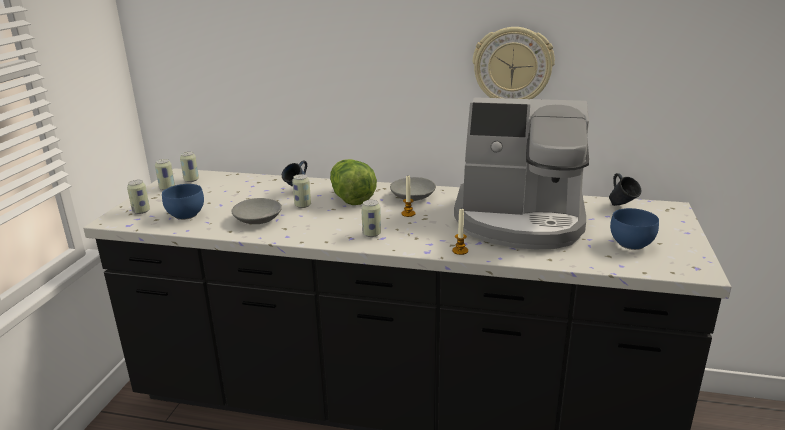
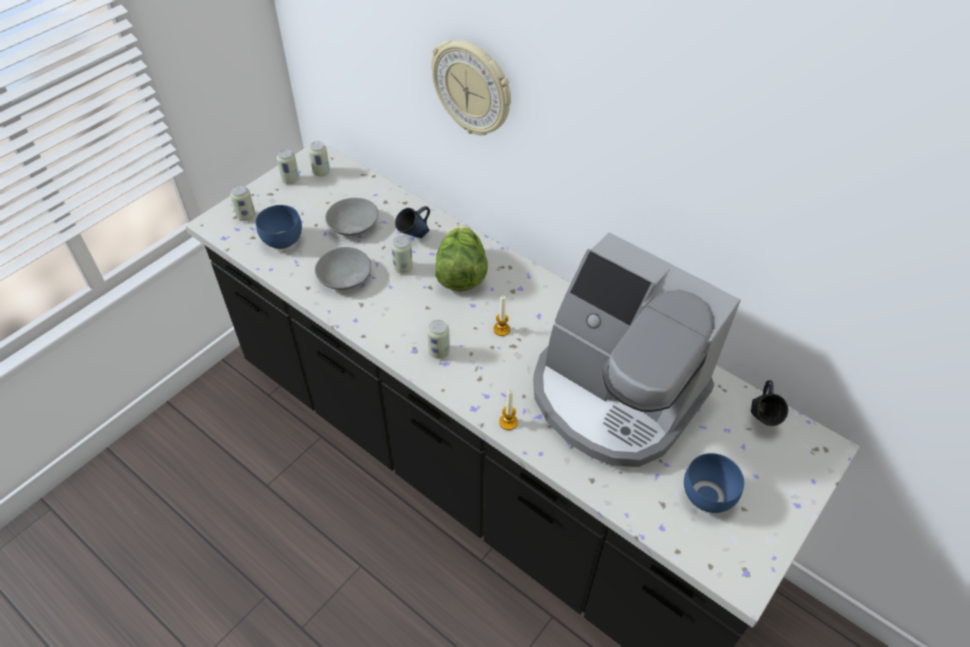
camera: 25 degrees right, 25 degrees up
grey bowl [390,177,436,201] -> grey bowl moved to [325,198,378,236]
wall clock [473,27,555,99] -> wall clock moved to [431,40,511,135]

